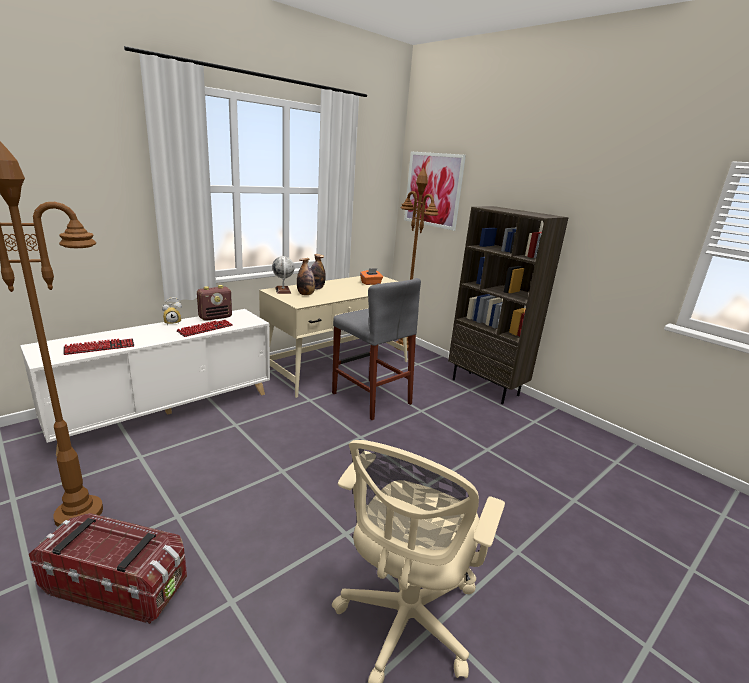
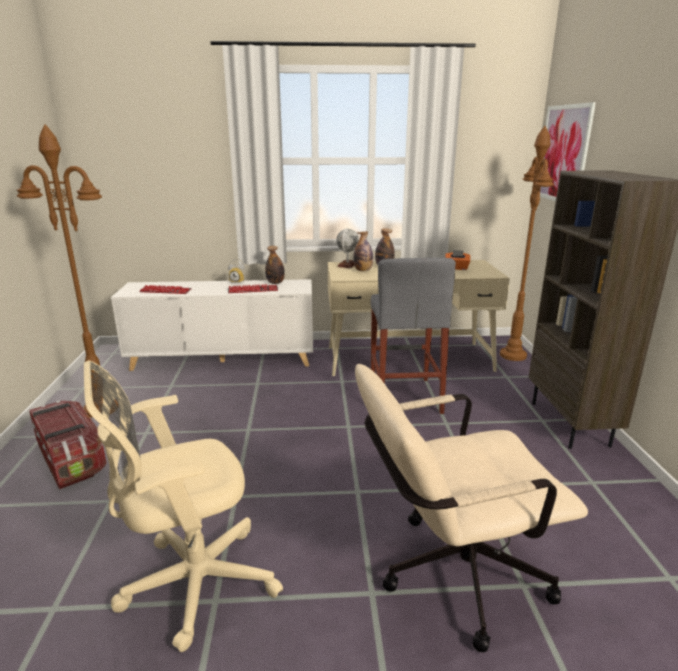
camera: 40 degrees right, 0 degrees up
radio [197,285,232,321] -> bottle [265,246,285,284]
none -> beige office chair [355,364,588,652]

